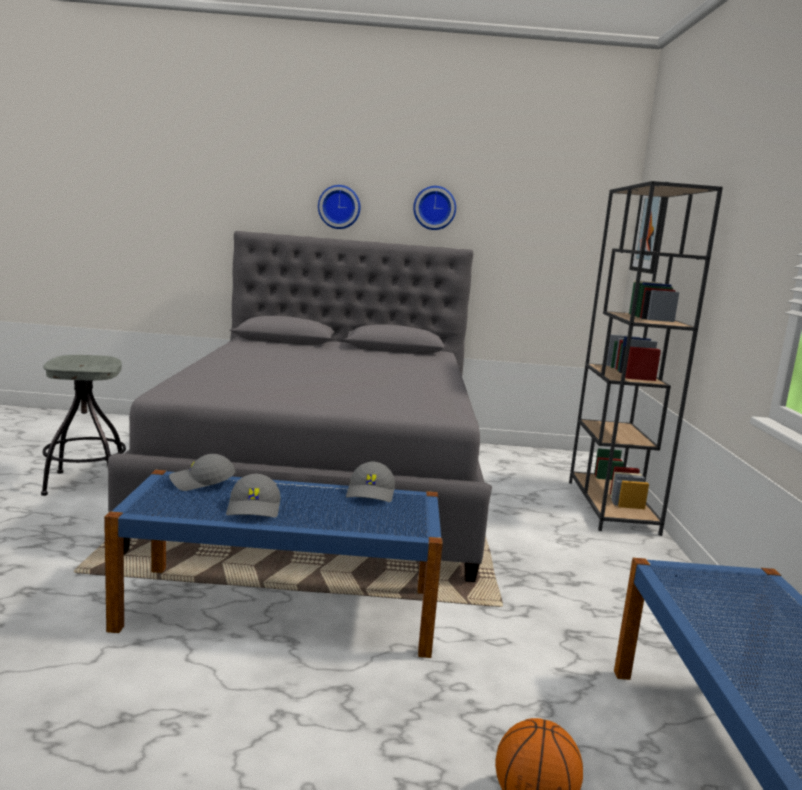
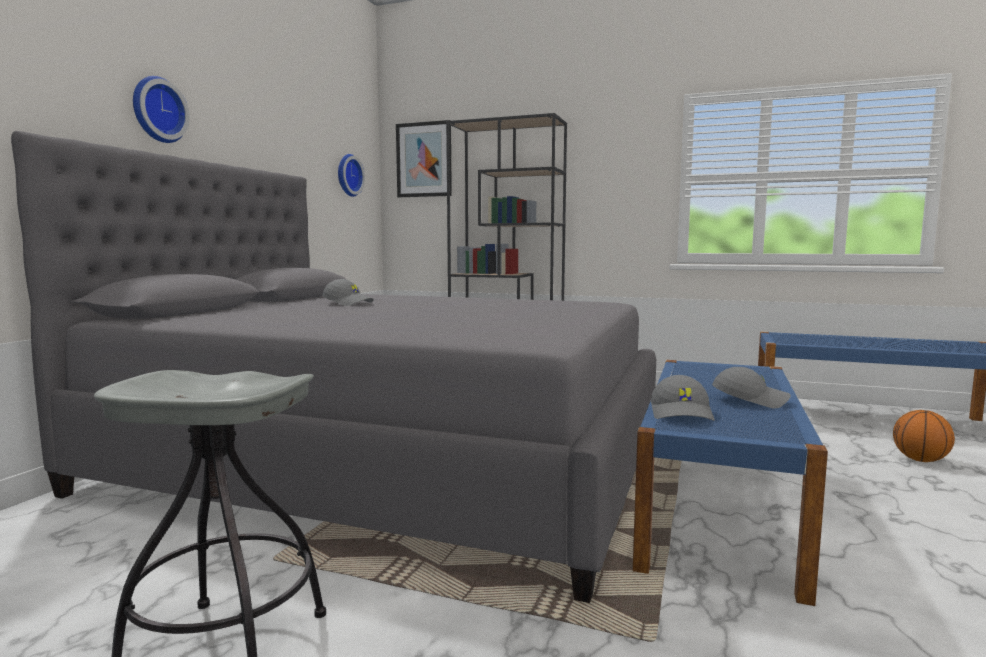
camera: 70 degrees left, 5 degrees down
grey cap [346,462,395,502] -> grey cap moved to [322,279,374,306]
wall clock [413,186,456,230] -> wall clock moved to [338,154,365,197]

